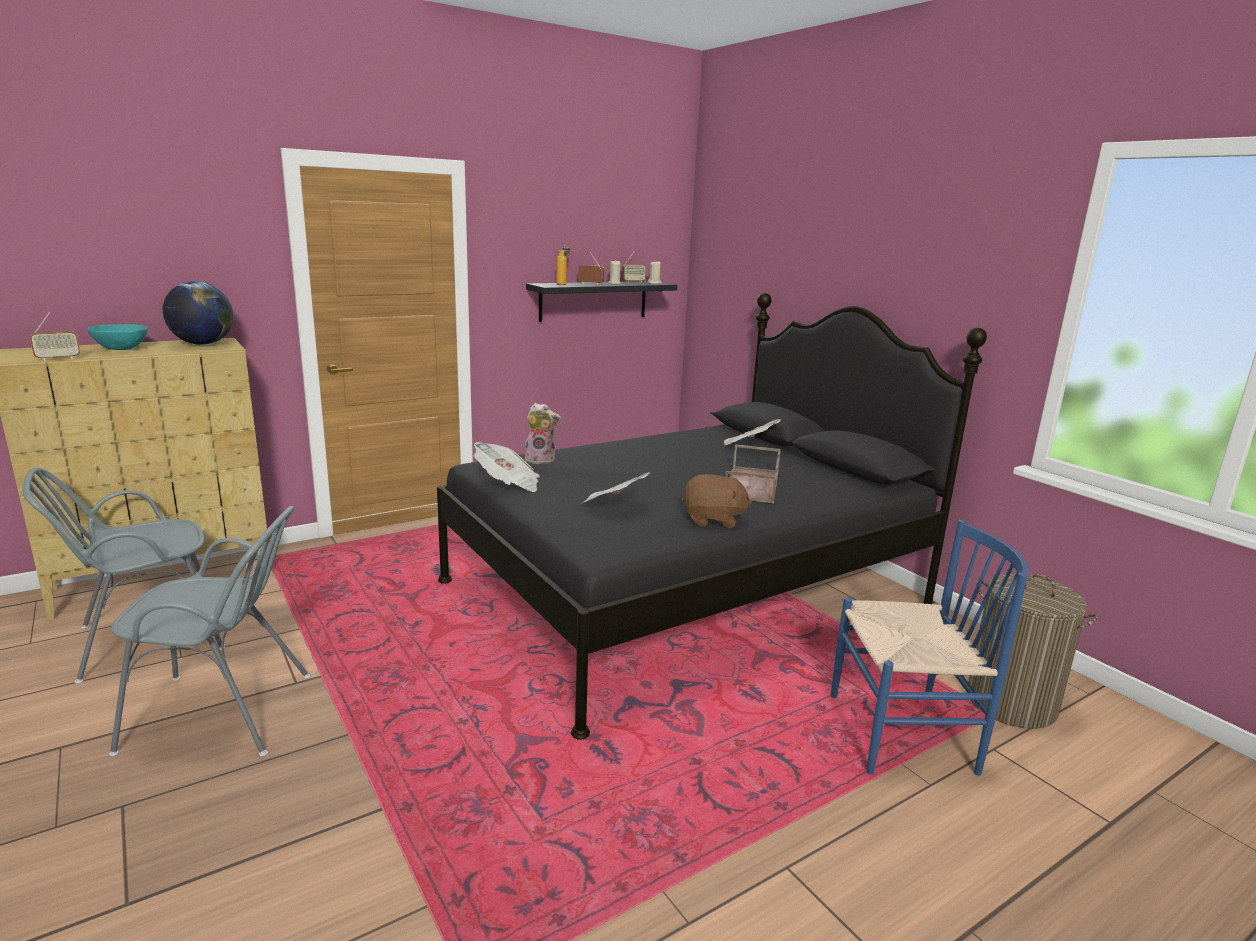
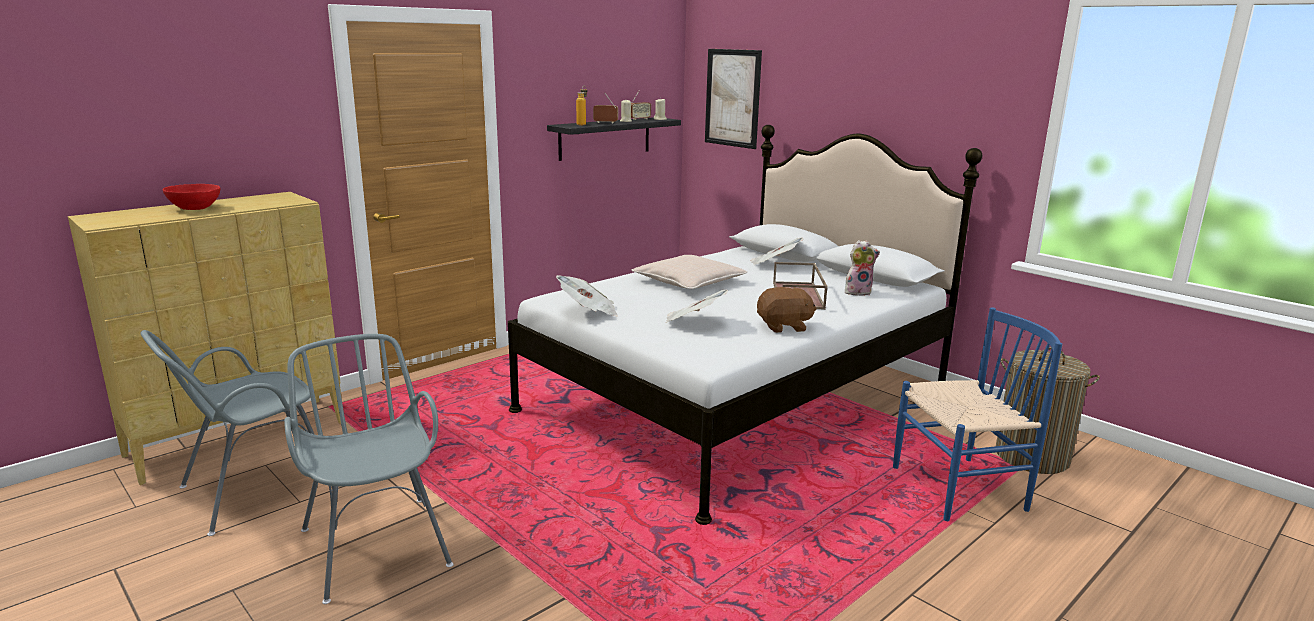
camera: 10 degrees left, 0 degrees up
radio [30,311,80,361] -> none
turquoise bowl [87,324,148,350] -> red bowl [163,184,220,210]
grey chair [109,506,310,756] -> grey chair turned 105 degrees counterclockwise [284,334,454,604]
globe [163,281,233,345] -> none
black bed [437,293,987,740] -> white bed [508,125,982,525]
plush toy [525,403,561,464] -> plush toy moved to [845,240,880,296]
none -> beige pillow [632,255,747,289]
none -> picture [705,49,762,149]

